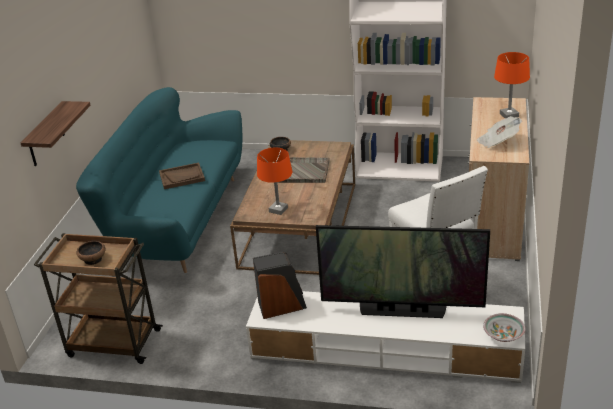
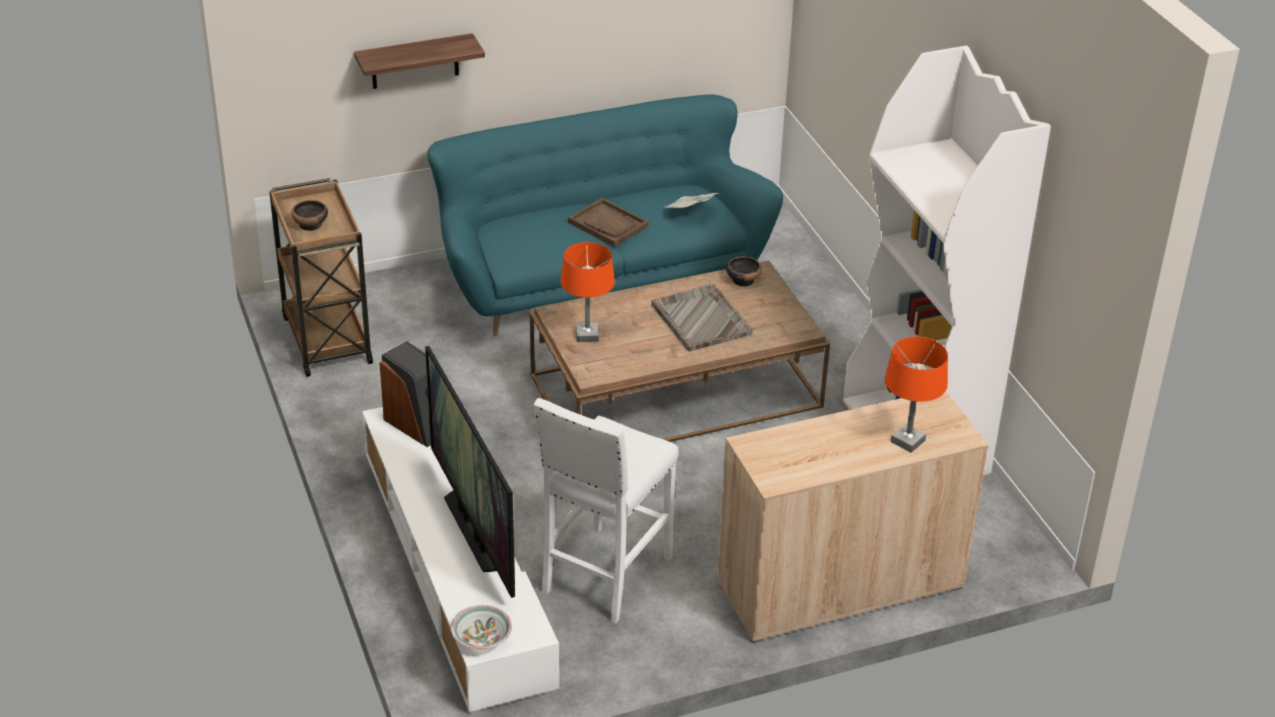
camera: 55 degrees right, 5 degrees up
newspaper [477,116,522,148] -> newspaper moved to [663,193,718,208]

